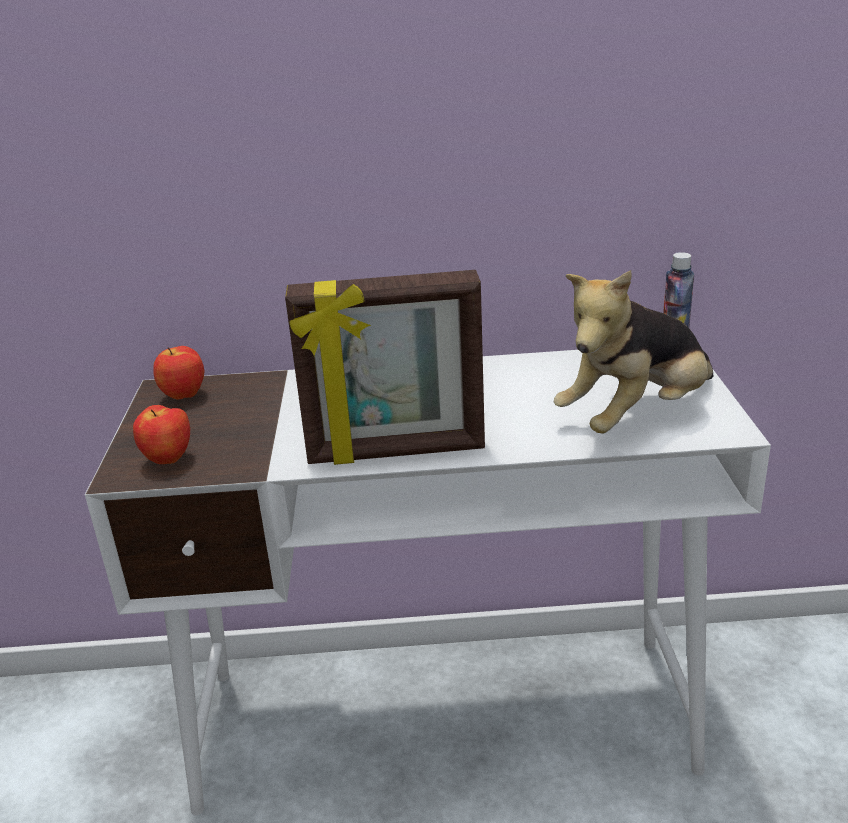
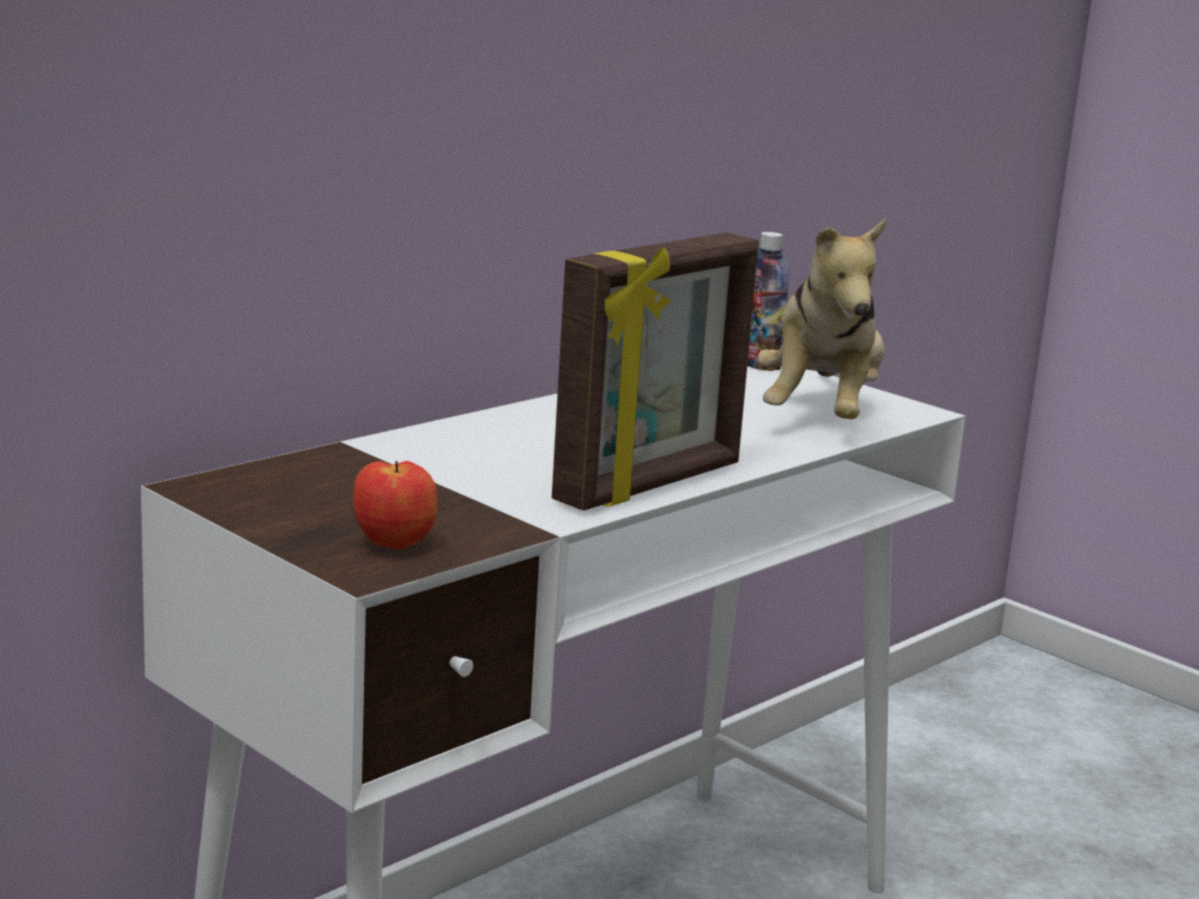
camera: 45 degrees left, 10 degrees down
apple [154,346,204,399] -> none

